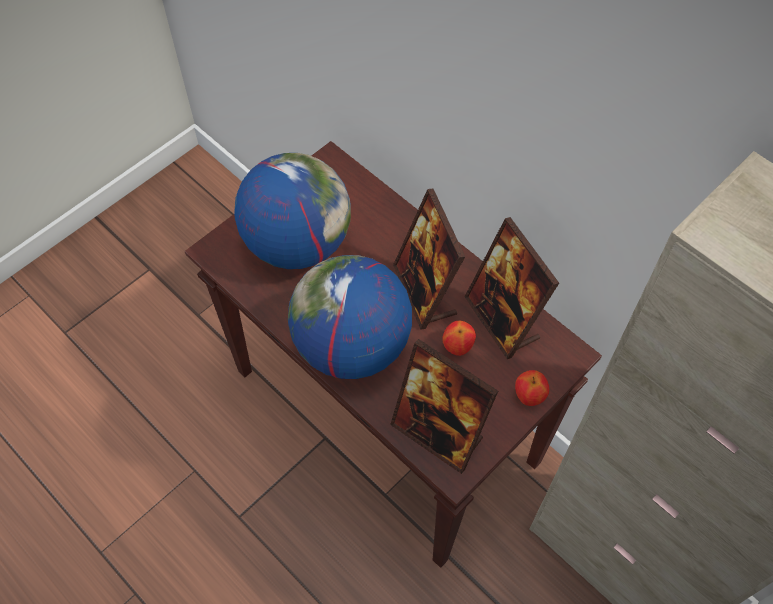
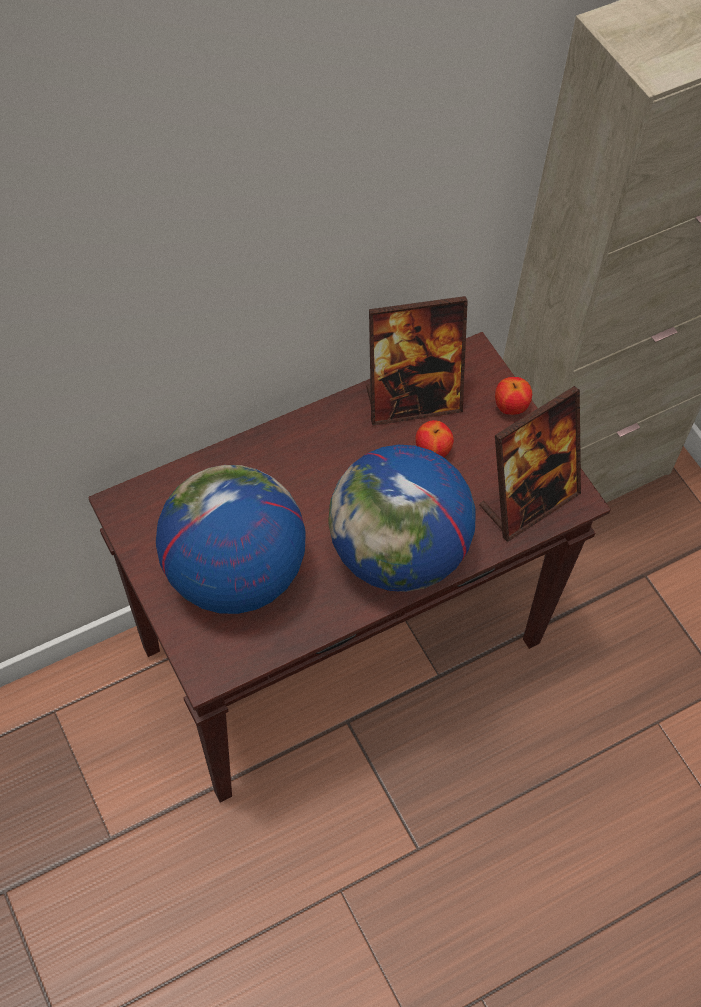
camera: 75 degrees left, 0 degrees up
picture frame [393,189,465,330] -> none

